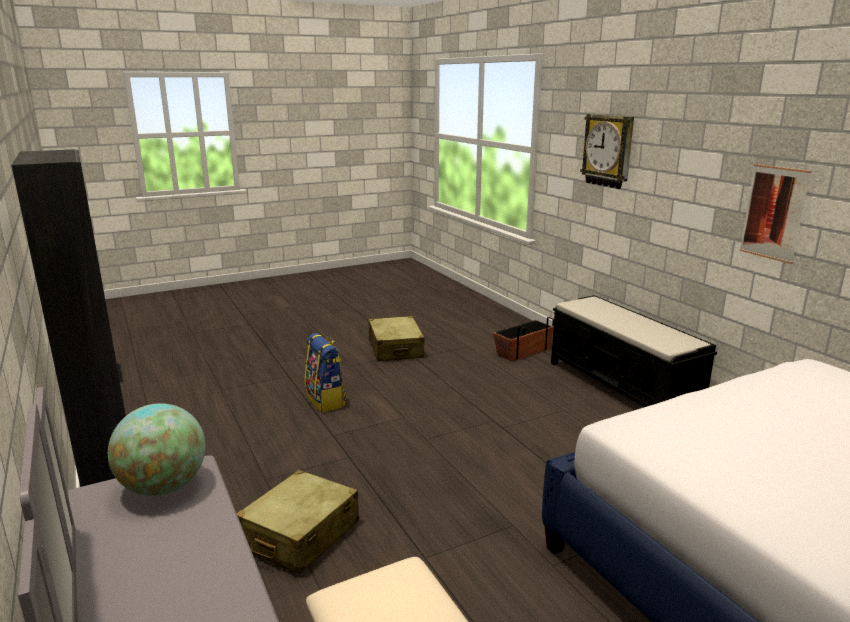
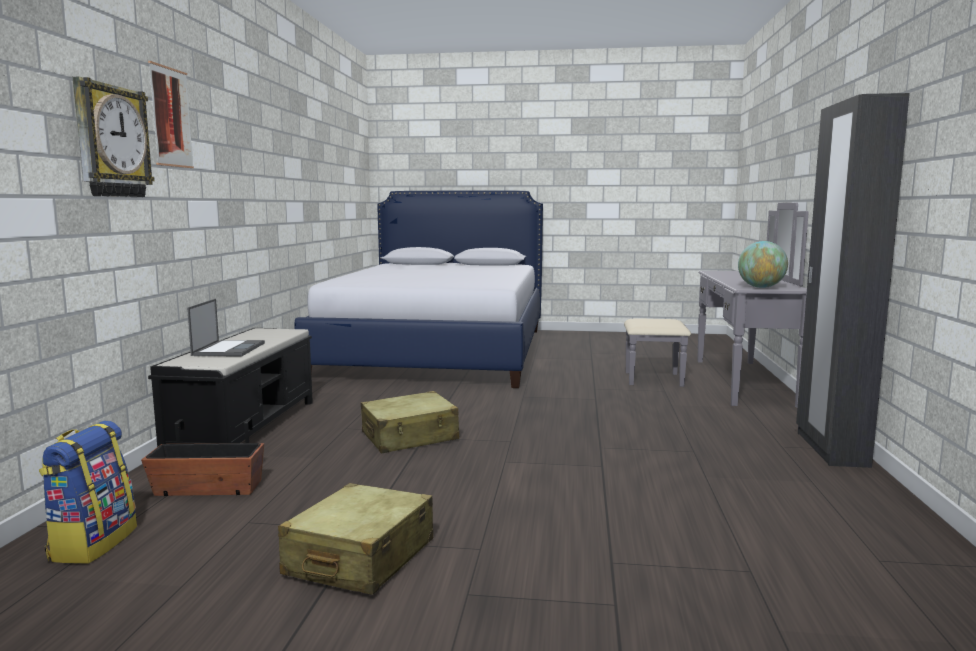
camera: 145 degrees left, 10 degrees down
beige suitcase [237,470,359,575] -> beige suitcase moved to [361,391,459,453]
backpack [305,333,347,412] -> backpack moved to [39,421,137,563]
picture [739,164,811,264] -> picture moved to [148,61,194,168]
none -> laptop [187,299,265,356]

